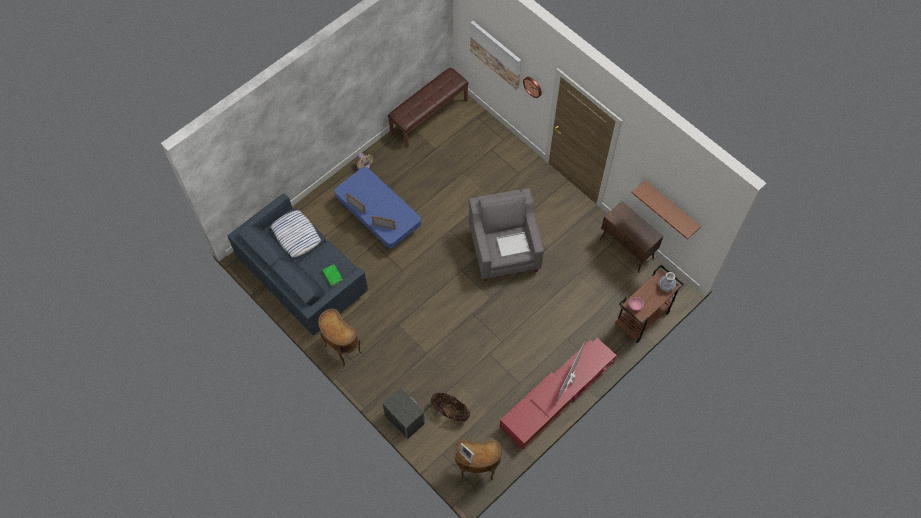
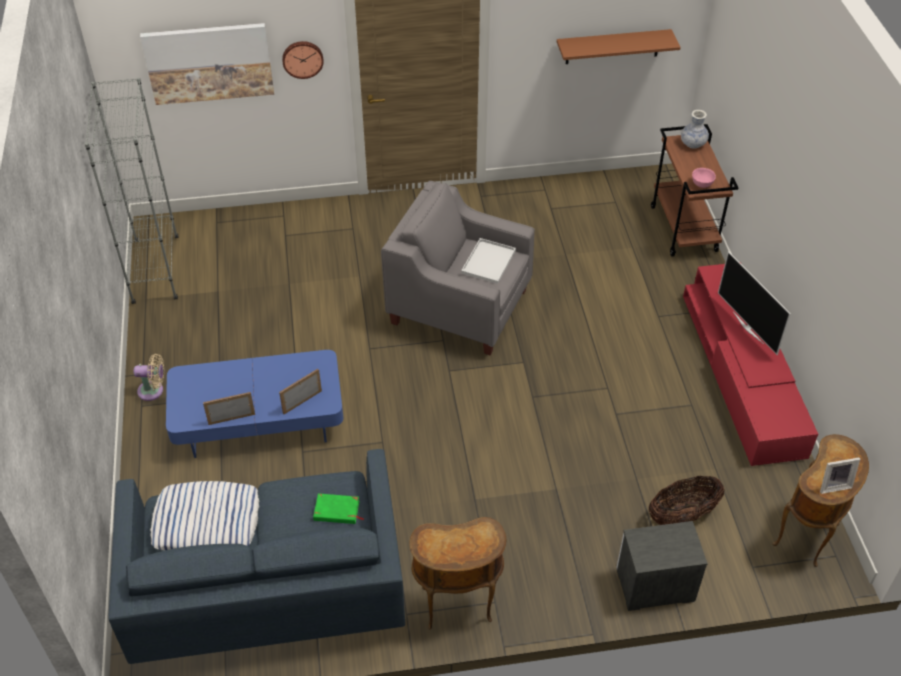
camera: 55 degrees left, 15 degrees down
brown bench [388,67,469,148] -> grey bookcase [85,78,179,304]
brown cabinet [600,201,663,273] -> none

